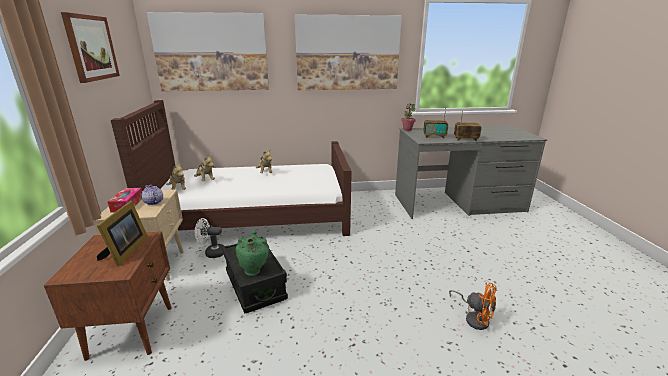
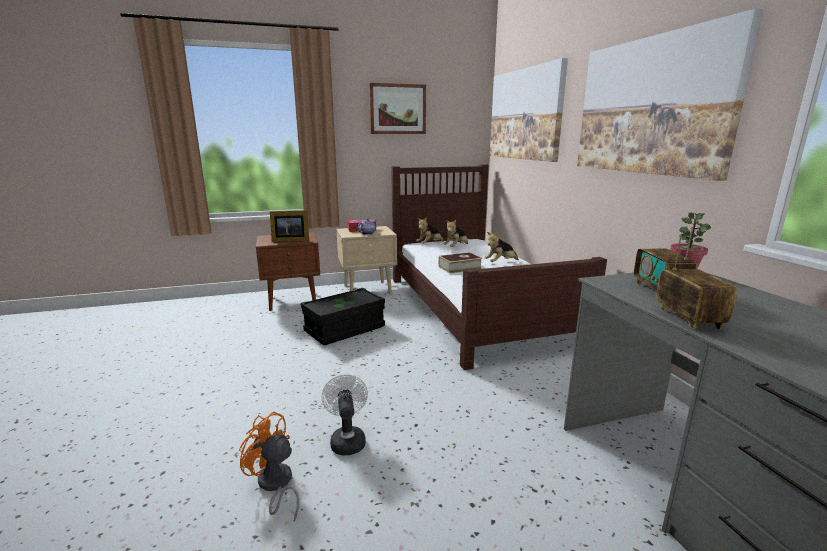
camera: 80 degrees right, 5 degrees down
white fan [194,218,224,258] -> white fan moved to [321,375,368,456]
green vase [235,230,269,276] -> none
orange fan [449,282,497,330] -> orange fan turned 90 degrees clockwise [239,411,300,522]
none -> book [438,252,483,274]

